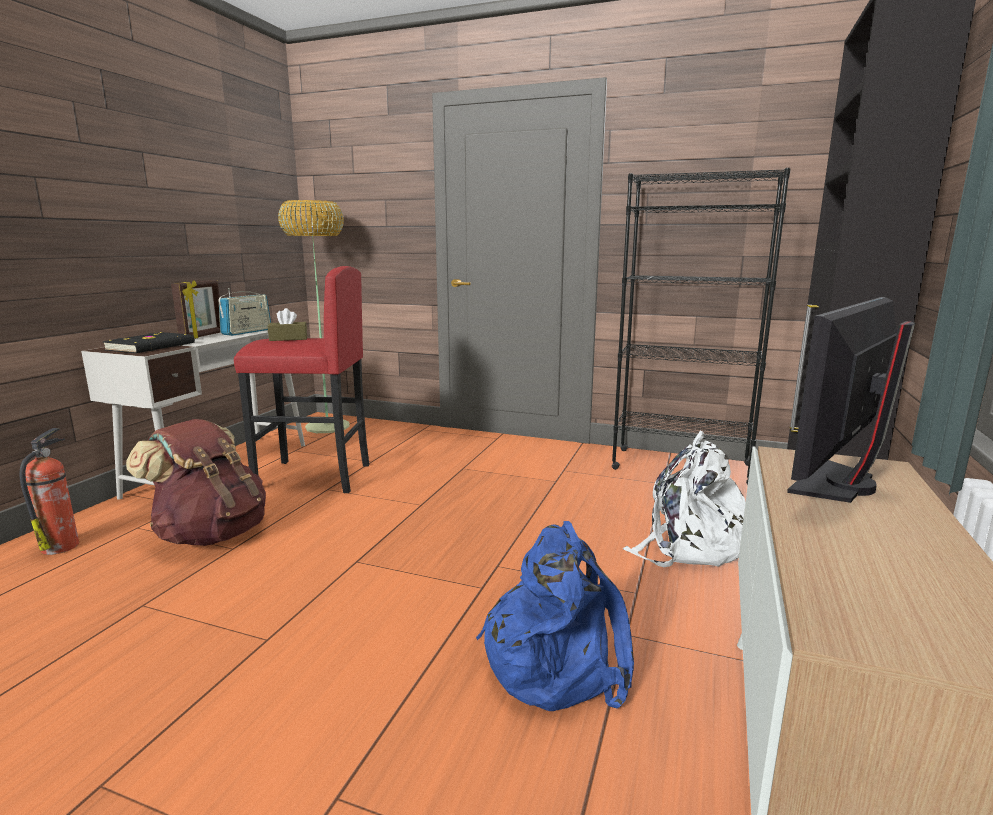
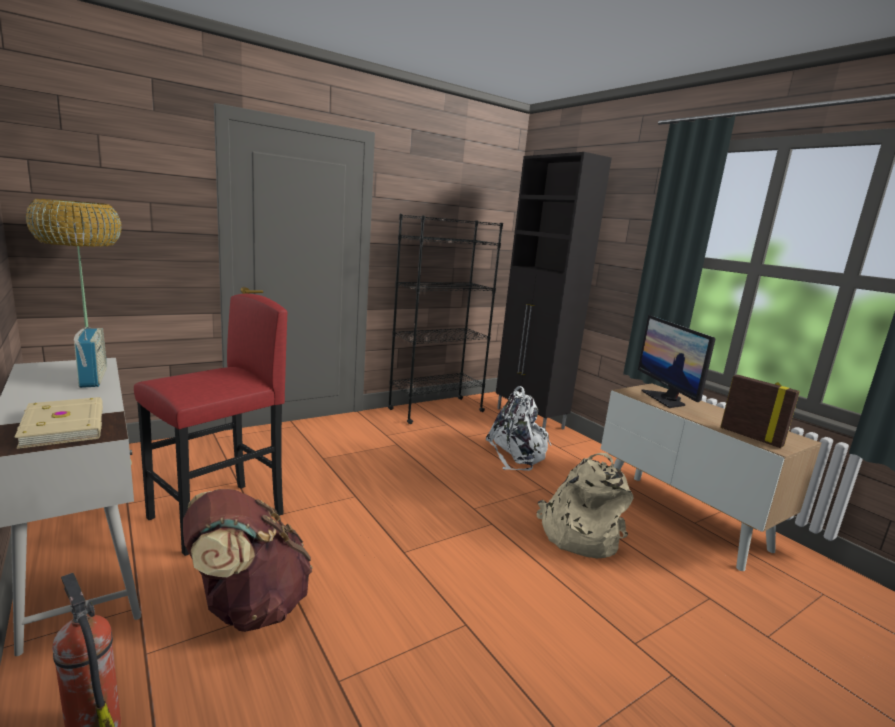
camera: 55 degrees left, 0 degrees up
black book [103,332,195,353] -> beige book [15,397,103,449]
picture frame [171,280,221,339] -> picture frame moved to [720,374,800,448]
brown tissue box [268,308,307,341] -> none
blue backpack [476,521,634,711] -> beige backpack [537,453,633,558]

